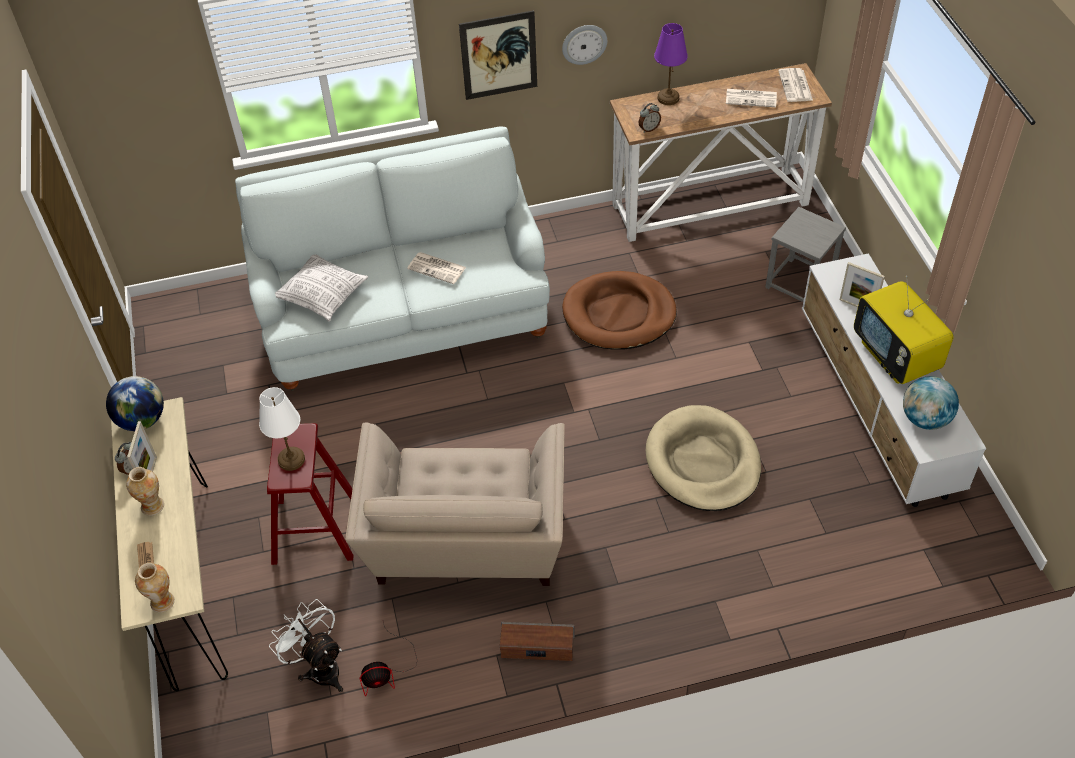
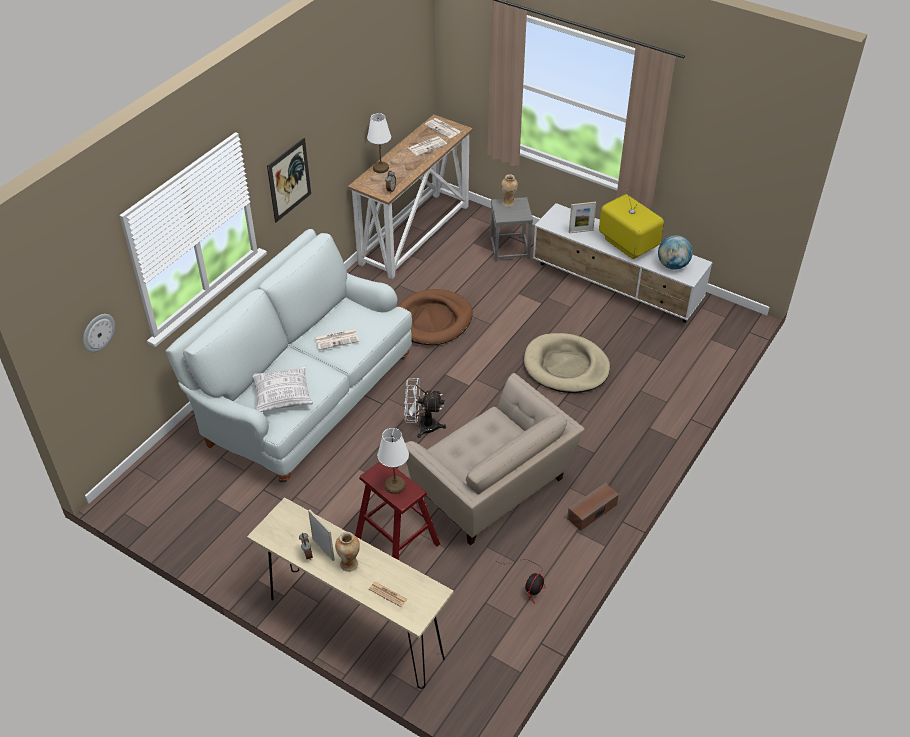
camera: 45 degrees left, 5 degrees down
globe [106,376,164,431] -> none
vase [135,563,175,613] -> vase moved to [501,175,518,207]
white fan [269,599,343,692] -> white fan moved to [404,378,446,438]
wall clock [562,25,607,65] -> wall clock moved to [83,314,115,352]
purple table lamp [654,23,688,105] -> white table lamp [367,113,391,173]
television [854,276,954,384] -> television turned 150 degrees counterclockwise [599,186,664,259]

